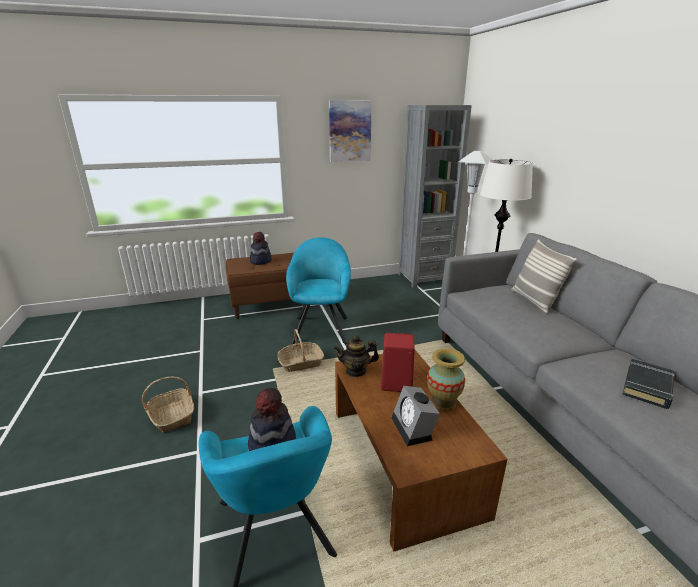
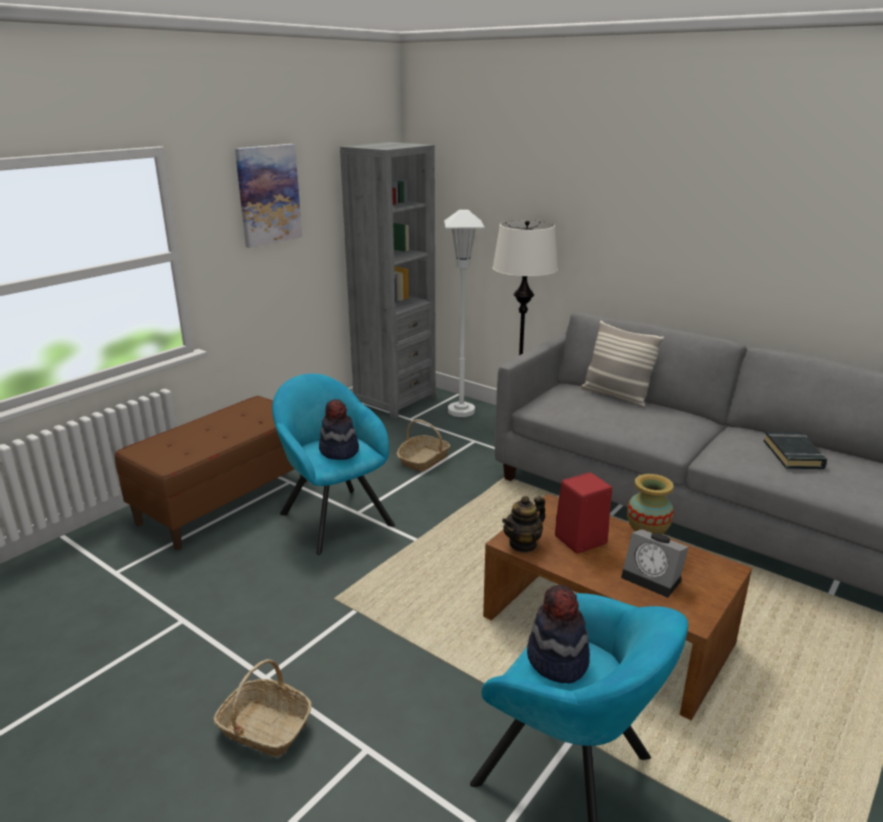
camera: 35 degrees left, 0 degrees up
hat [250,232,272,265] -> hat moved to [319,399,359,460]
basket [277,329,324,372] -> basket moved to [397,419,451,471]

